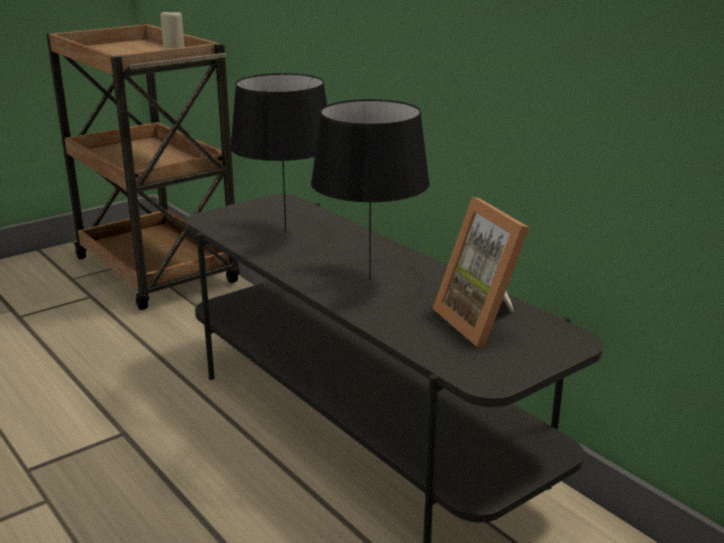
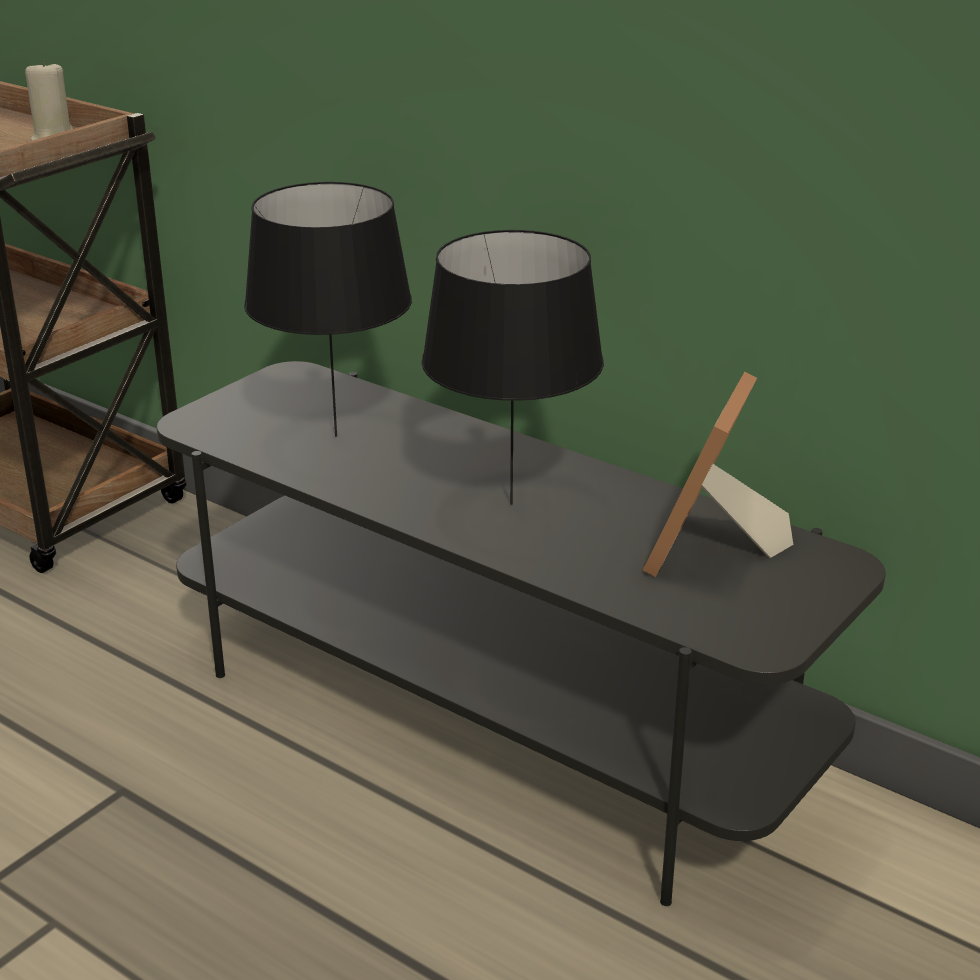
camera: 15 degrees left, 5 degrees up
picture frame [432,197,530,347] -> picture frame turned 60 degrees clockwise [643,372,793,577]

